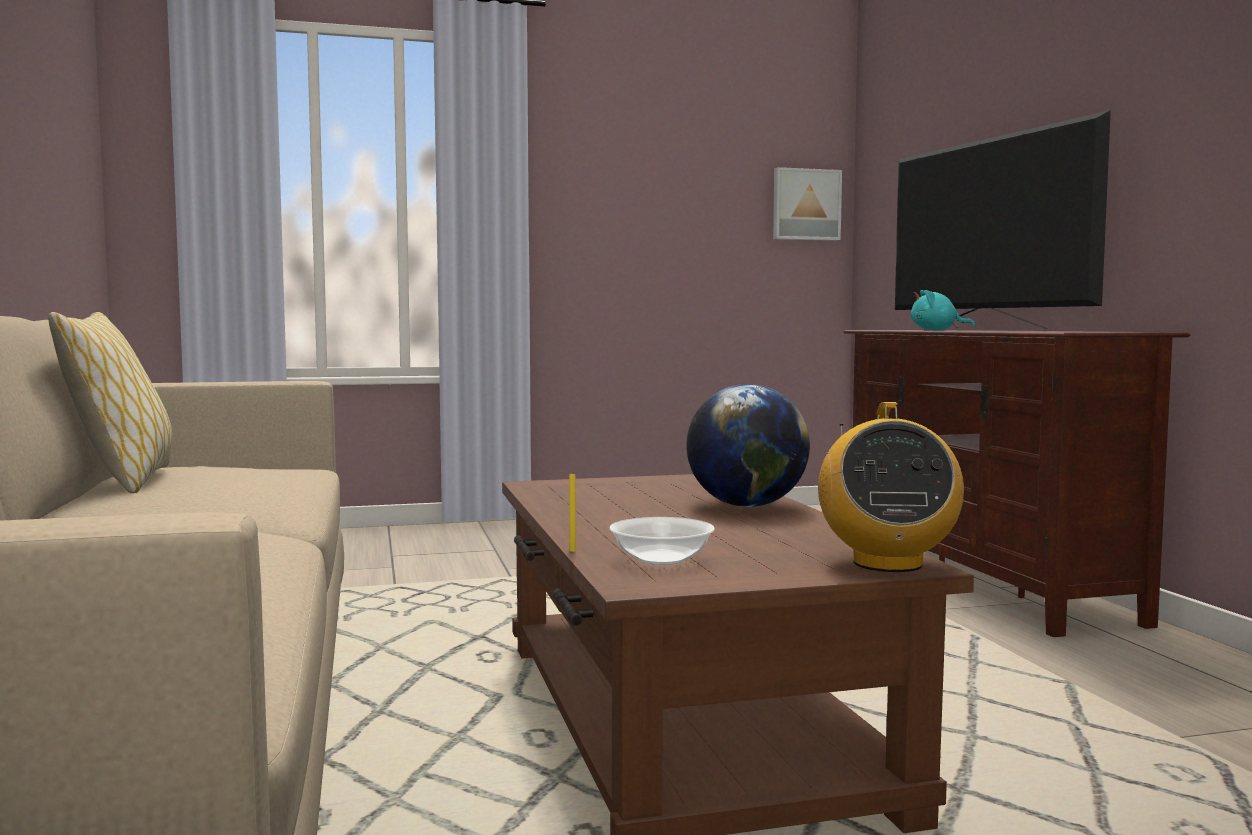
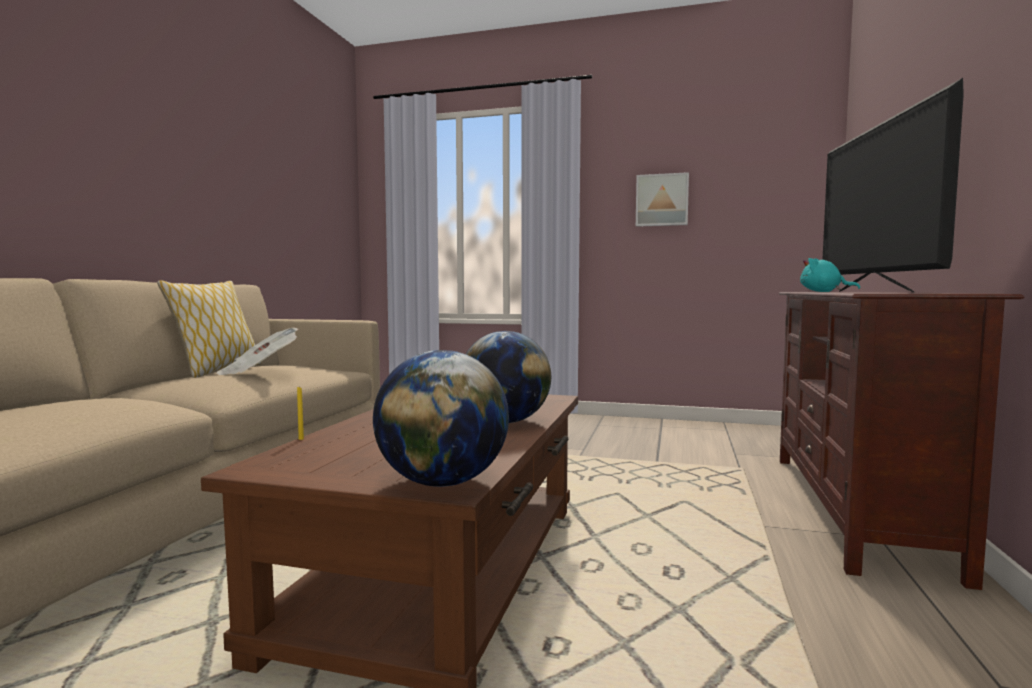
camera: 30 degrees right, 0 degrees up
bowl [610,517,715,565] -> none
picture [773,167,842,241] -> picture moved to [636,172,689,227]
radio [818,402,964,572] -> globe [373,350,509,487]
none -> newspaper [216,328,299,375]

